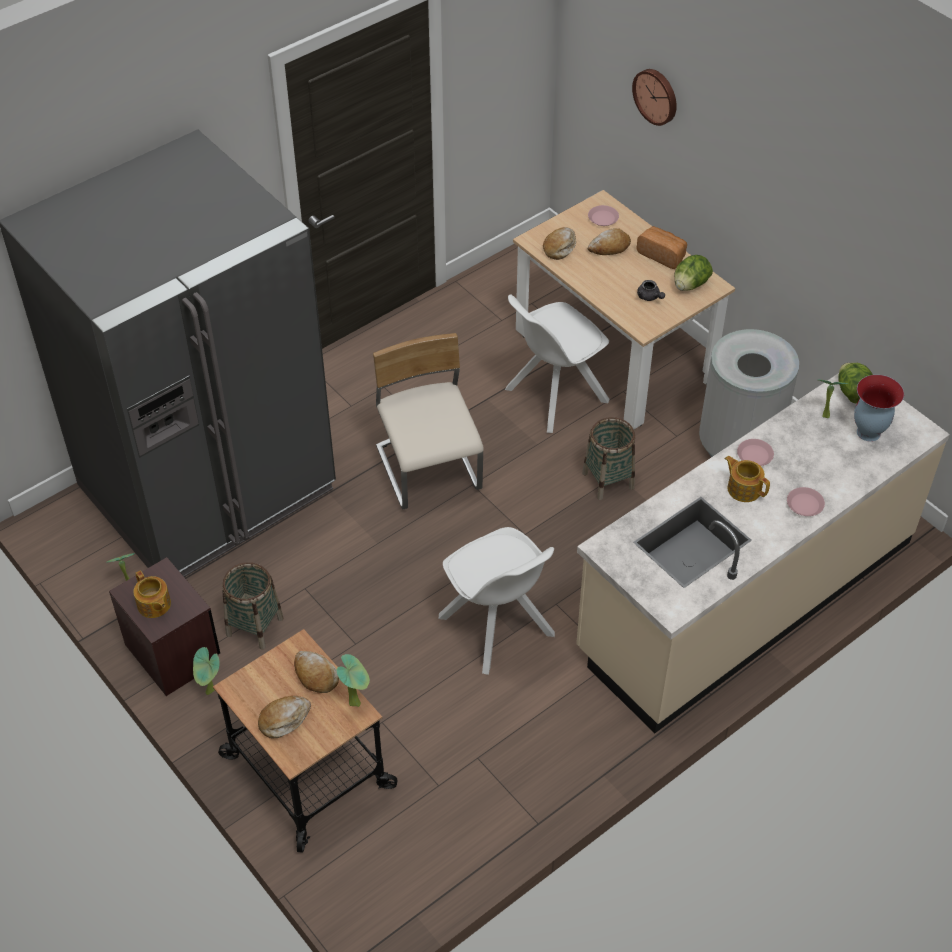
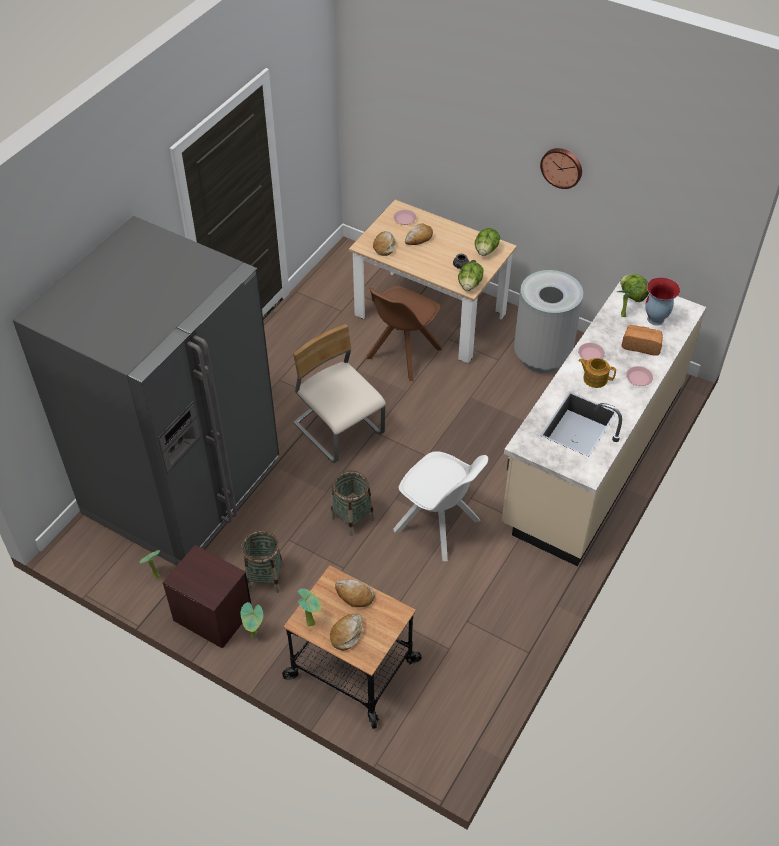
camera: 20 degrees left, 0 degrees up
teapot [133,571,171,618] -> none
potted plant [336,654,370,707] -> potted plant moved to [298,588,321,626]
white chair [505,294,610,433] -> brown chair [366,285,442,381]
basket [582,417,635,500] -> basket moved to [331,471,374,536]
wall clock [632,69,677,126] -> wall clock moved to [540,148,582,189]
bread [636,226,687,269] -> bread moved to [621,325,663,356]
none -> lettuce [458,262,484,291]

